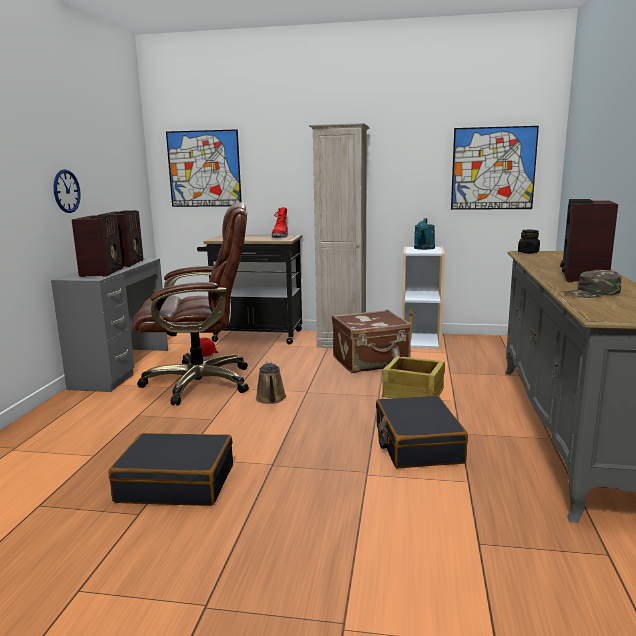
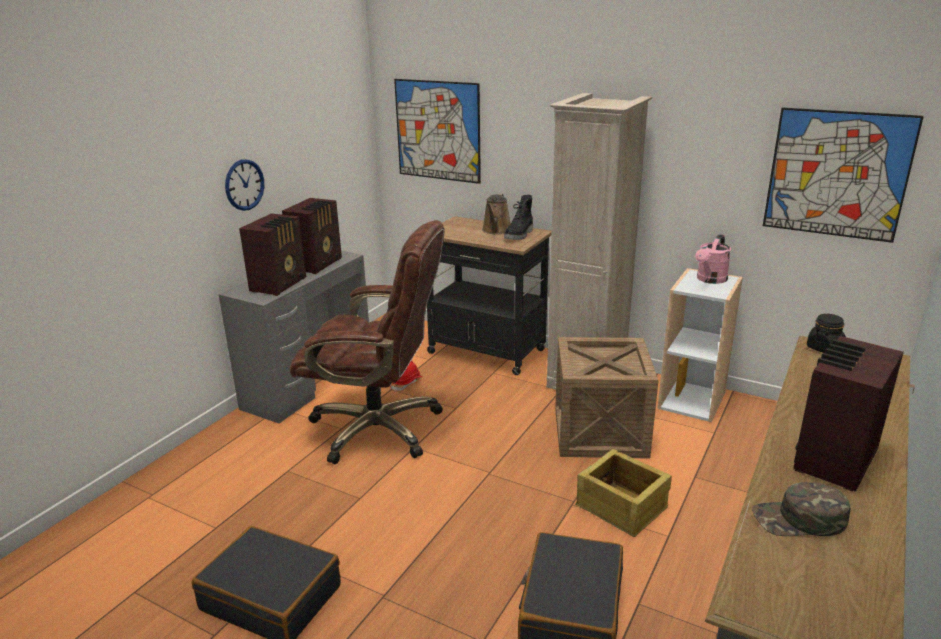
camera: 20 degrees right, 10 degrees up
brown watering can [256,361,286,404] -> brown watering can moved to [482,194,511,234]
red boot [272,207,288,238] -> black boot [504,195,533,240]
brown suitcase [332,310,412,373] -> crate [555,337,659,459]
turquoise watering can [414,218,435,250] -> pink watering can [695,234,731,284]

